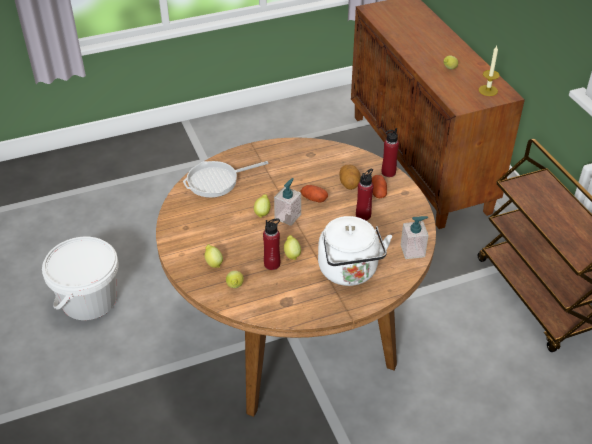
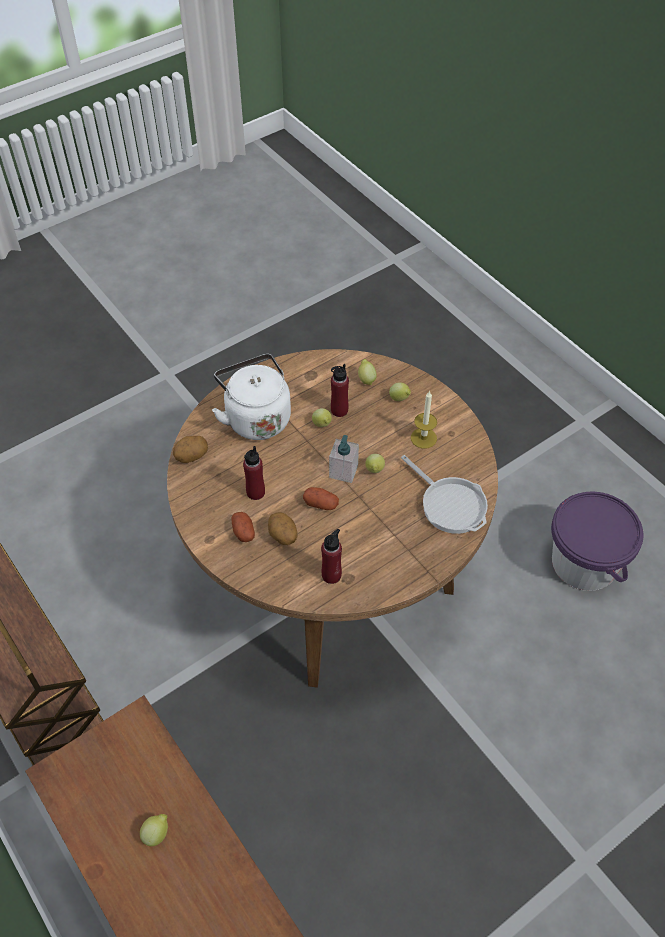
camera: 165 degrees right, 10 degrees up
white bucket [42,237,119,320] -> purple bucket [551,491,644,591]
frying pan [183,161,269,198] -> frying pan turned 90 degrees clockwise [401,455,488,534]
red bottle [382,128,399,177] -> red bottle moved to [321,529,342,584]
soap dispenser [401,216,429,259] -> potato [173,436,208,463]
candle [478,46,500,96] -> candle moved to [411,390,437,449]

